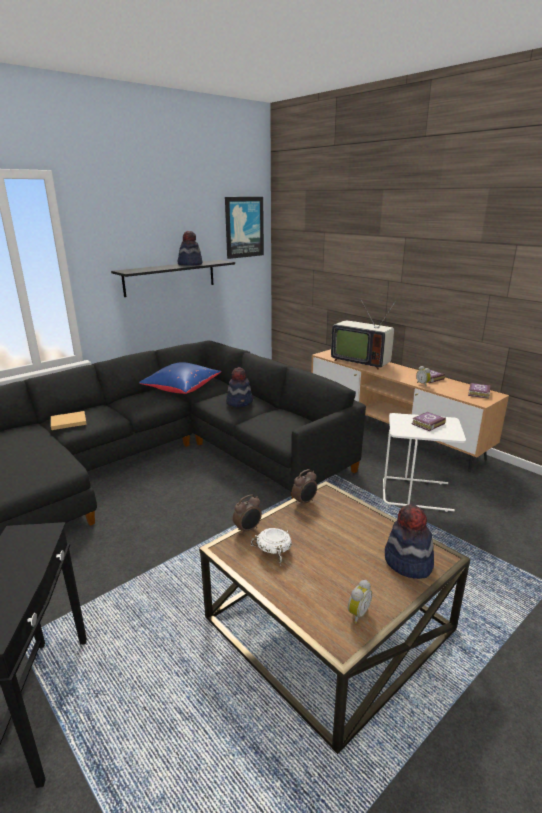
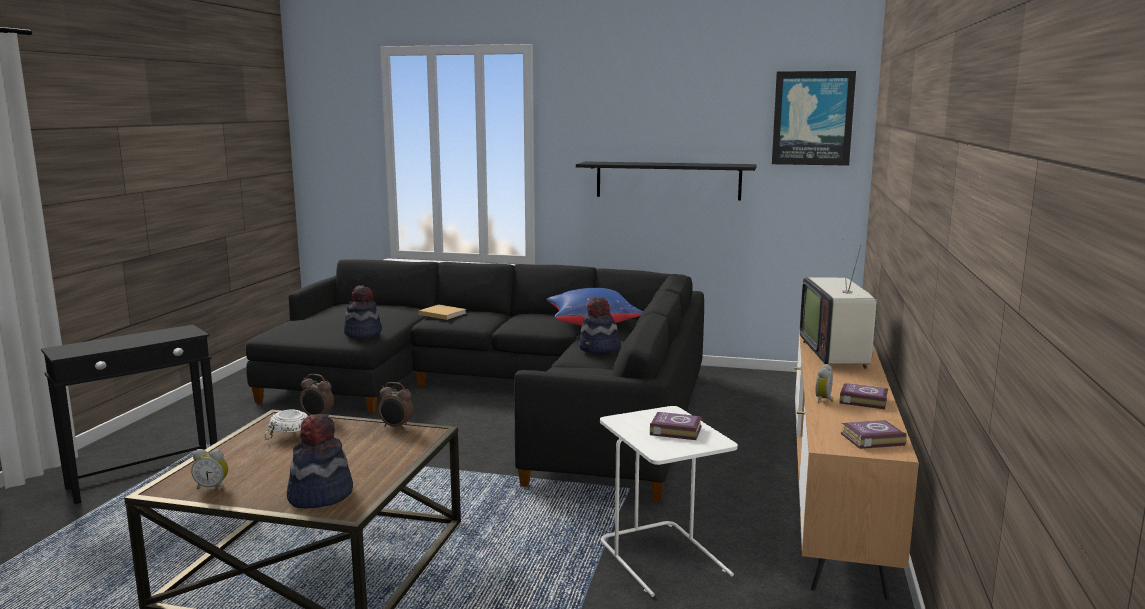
camera: 55 degrees right, 10 degrees down
hat [178,231,202,266] -> hat moved to [344,285,381,338]

